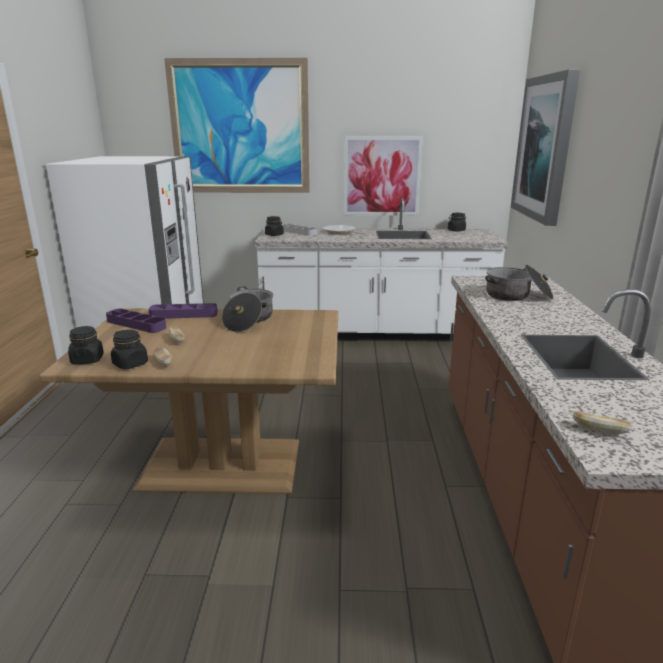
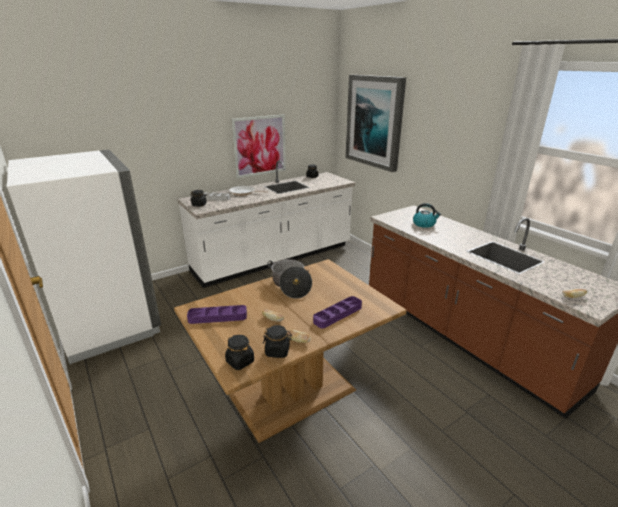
camera: 35 degrees left, 5 degrees up
purple tray [148,303,218,319] -> purple tray moved to [313,296,362,328]
picture [164,58,310,193] -> none
cooking pot [485,265,554,301] -> kettle [413,203,441,228]

